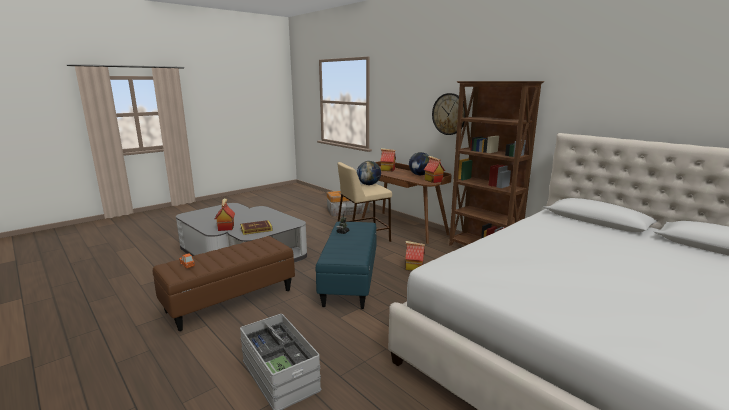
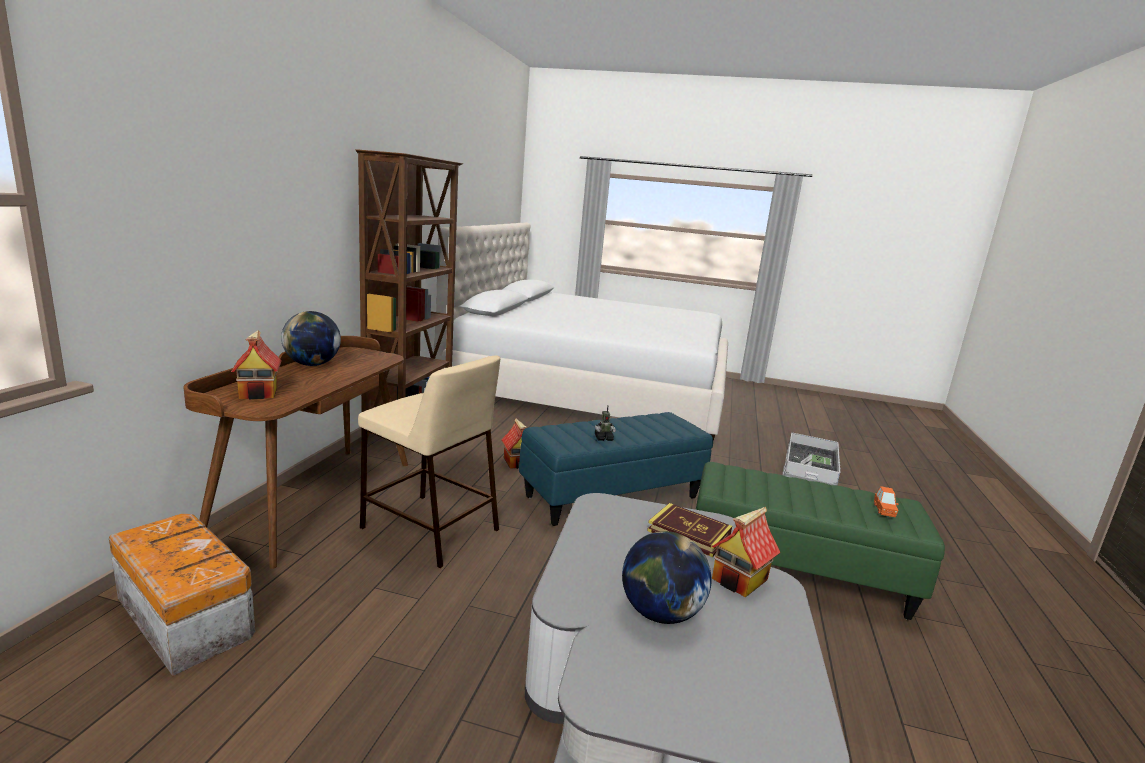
camera: 125 degrees left, 0 degrees up
brown ottoman [153,236,295,332] -> green ottoman [696,462,945,620]
globe [357,161,381,185] -> globe moved to [622,531,711,624]
toy house [424,156,445,183] -> none
wall clock [432,93,465,135] -> none

